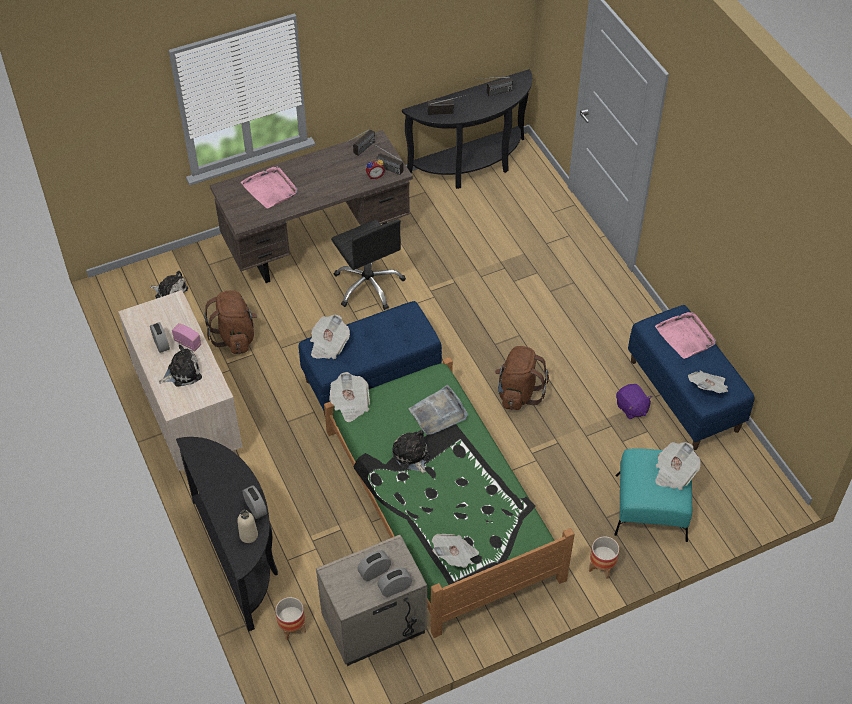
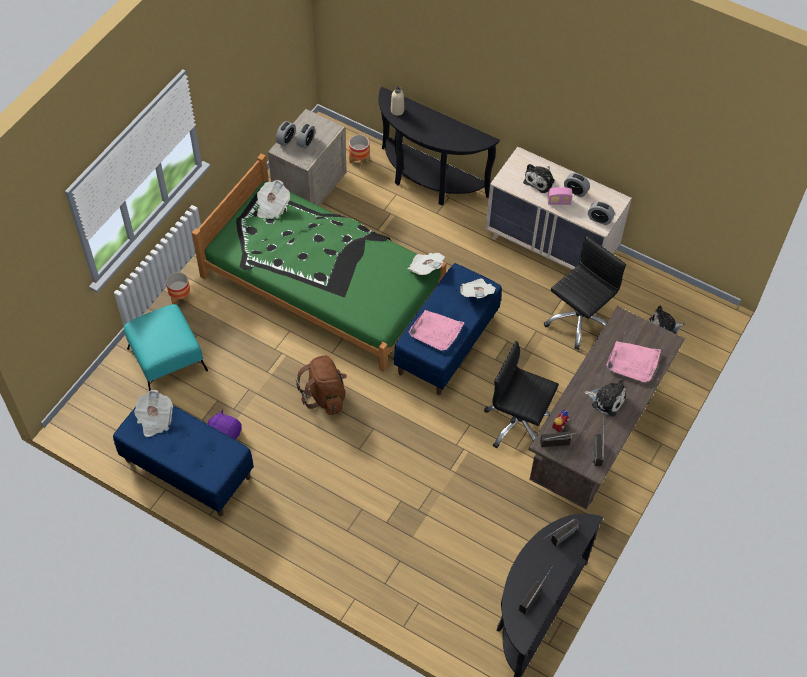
camera: 145 degrees right, 5 degrees up
brown backpack [204,290,257,354] -> black office chair [544,236,626,350]
alarm clock [242,485,267,519] -> alarm clock moved to [588,201,615,225]
plush toy [392,430,430,473] -> plush toy moved to [584,379,626,416]
grey tray [408,385,468,435] -> none
pink tray [655,312,716,359] -> pink tray moved to [408,310,465,351]
newspaper [655,442,701,490] -> none

